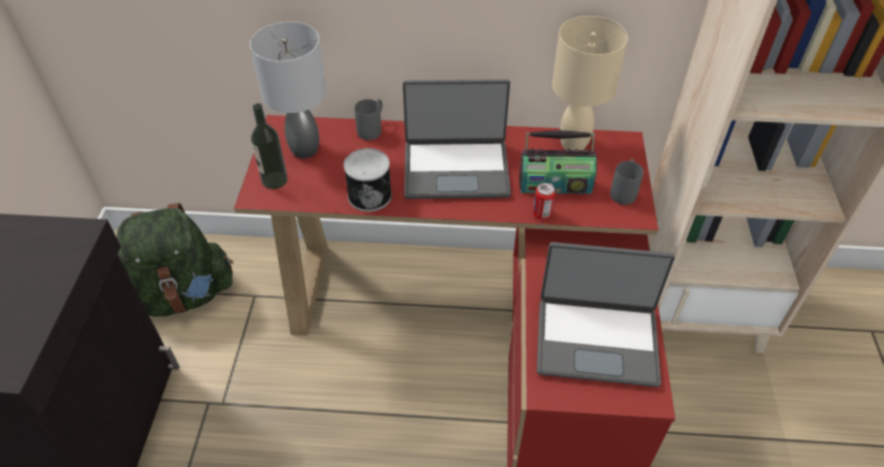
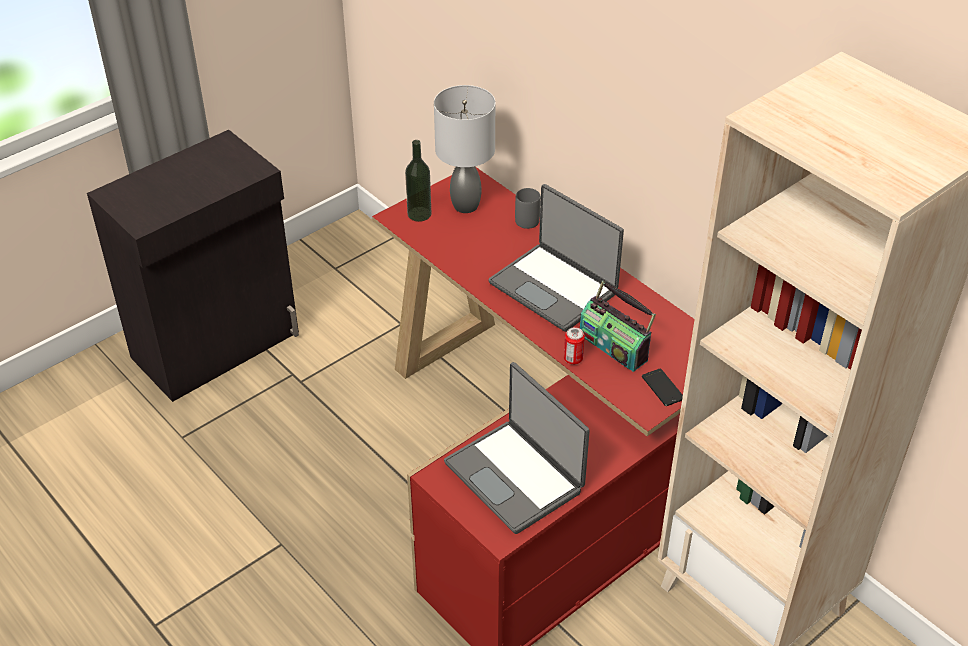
camera: 45 degrees right, 5 degrees down
green backpack [117,203,233,317] -> none
can [344,148,392,212] -> none
beige table lamp [552,16,628,151] -> none
grey mug [610,159,643,205] -> phone [642,369,683,406]

